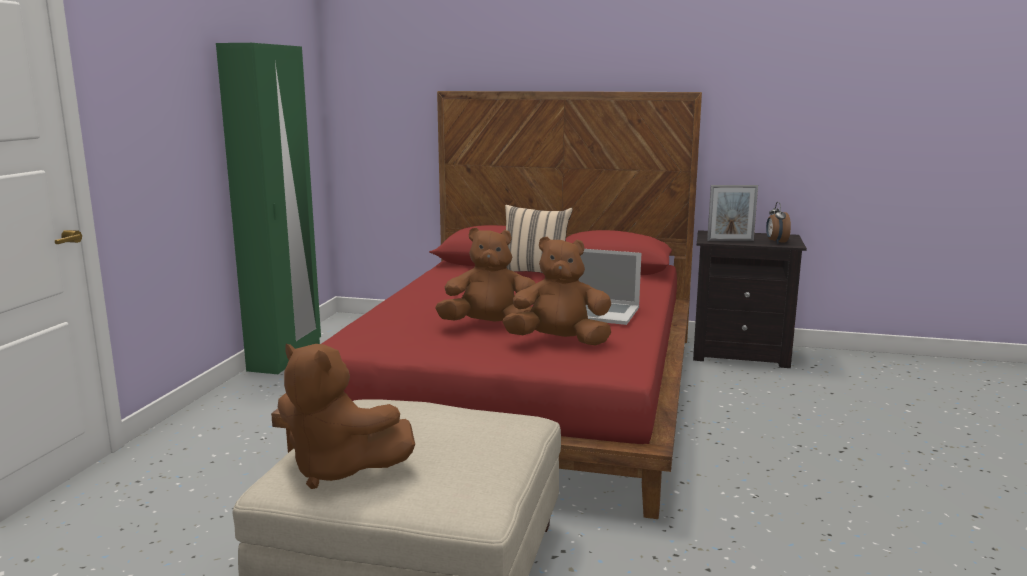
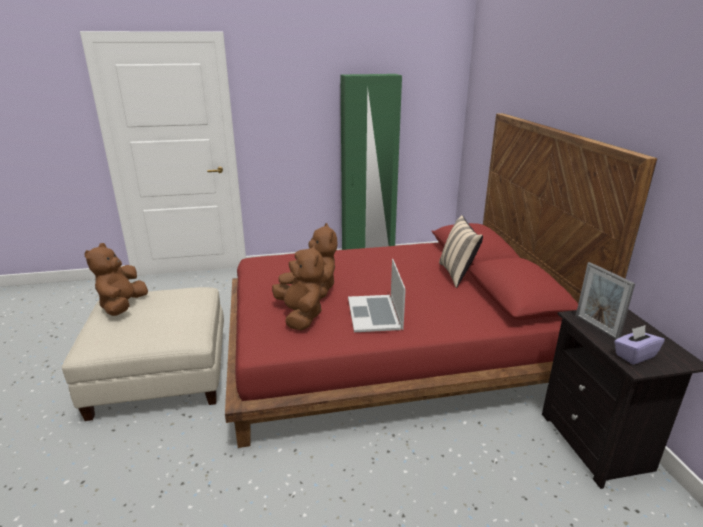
camera: 65 degrees right, 10 degrees up
alarm clock [766,202,791,244] -> purple tissue box [614,325,665,364]

